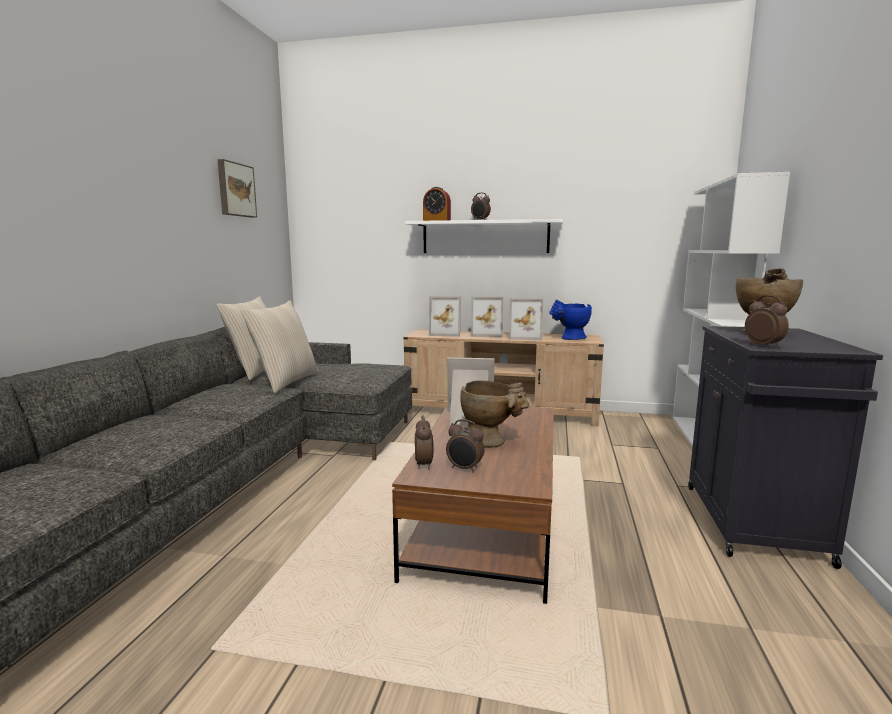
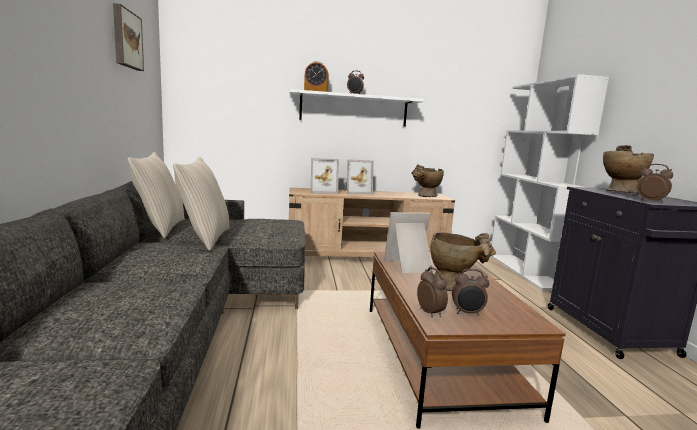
camera: 20 degrees left, 0 degrees up
picture frame [509,298,543,340] -> none
blue vase [549,300,592,340] -> beige vase [411,164,444,197]

